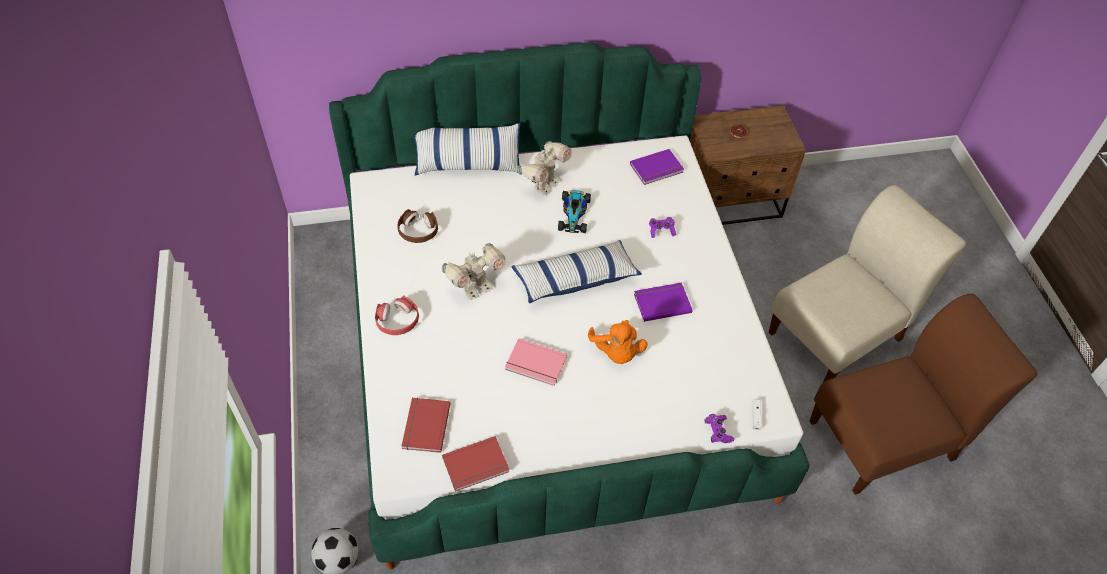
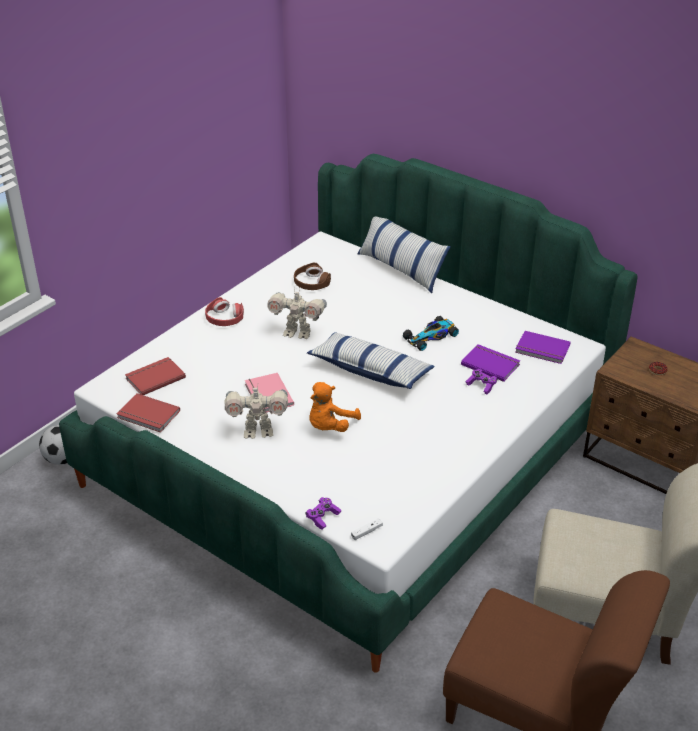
camera: 50 degrees right, 15 degrees down
toy robot [517,141,572,195] -> toy robot moved to [225,383,288,439]
purple book [634,283,693,322] -> purple book moved to [461,344,520,382]

